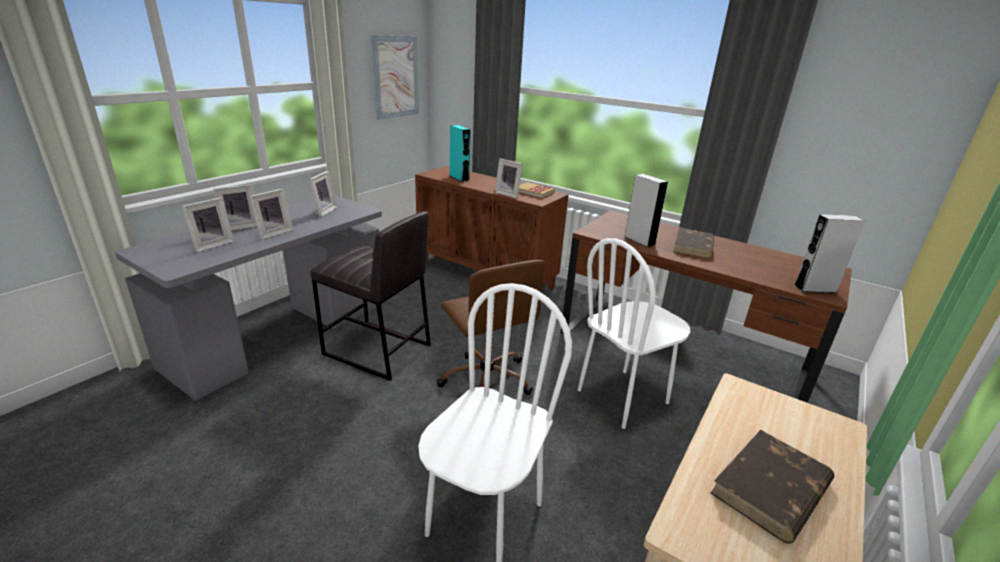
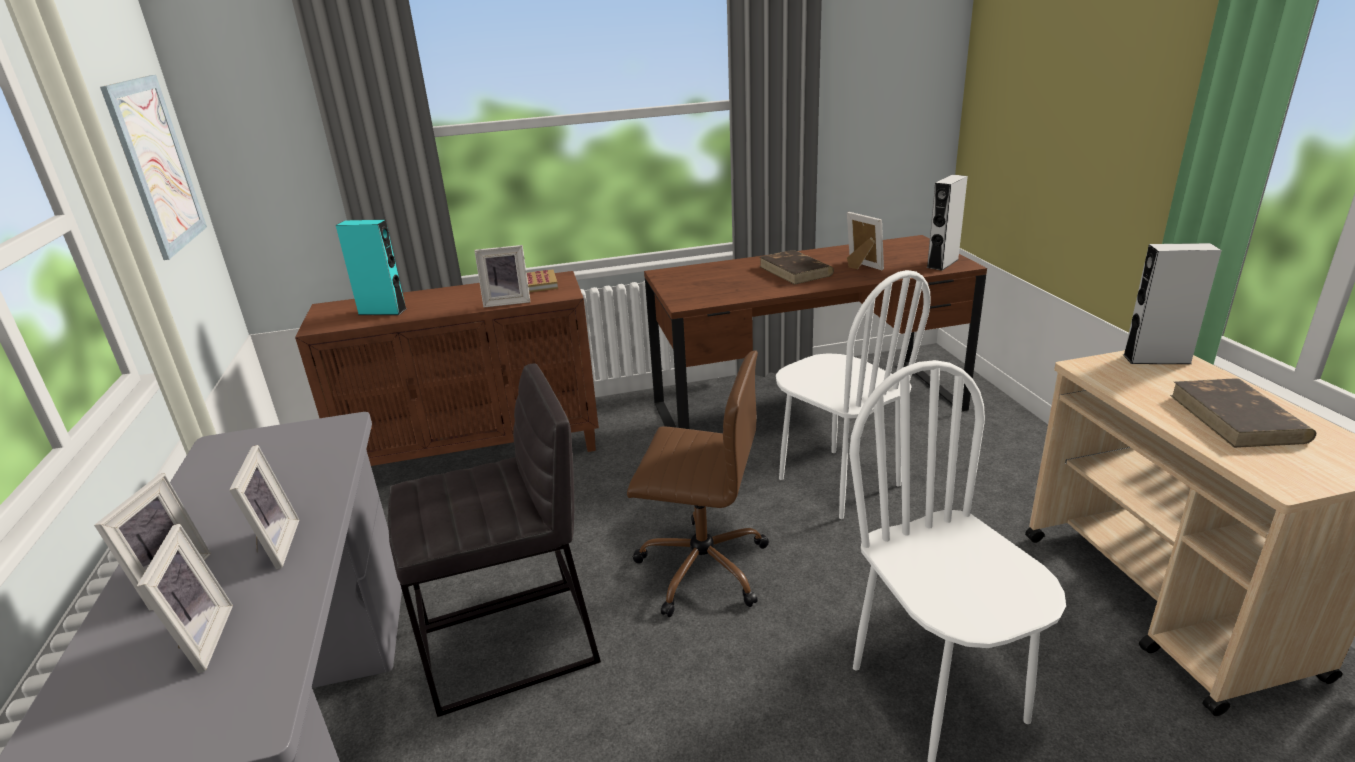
camera: 45 degrees left, 0 degrees up
picture frame [310,171,337,217] -> picture frame moved to [847,212,884,270]
white chair [578,238,690,429] -> white chair turned 45 degrees counterclockwise [776,270,931,519]
grey speaker [625,174,668,247] -> grey speaker moved to [1123,243,1222,364]

